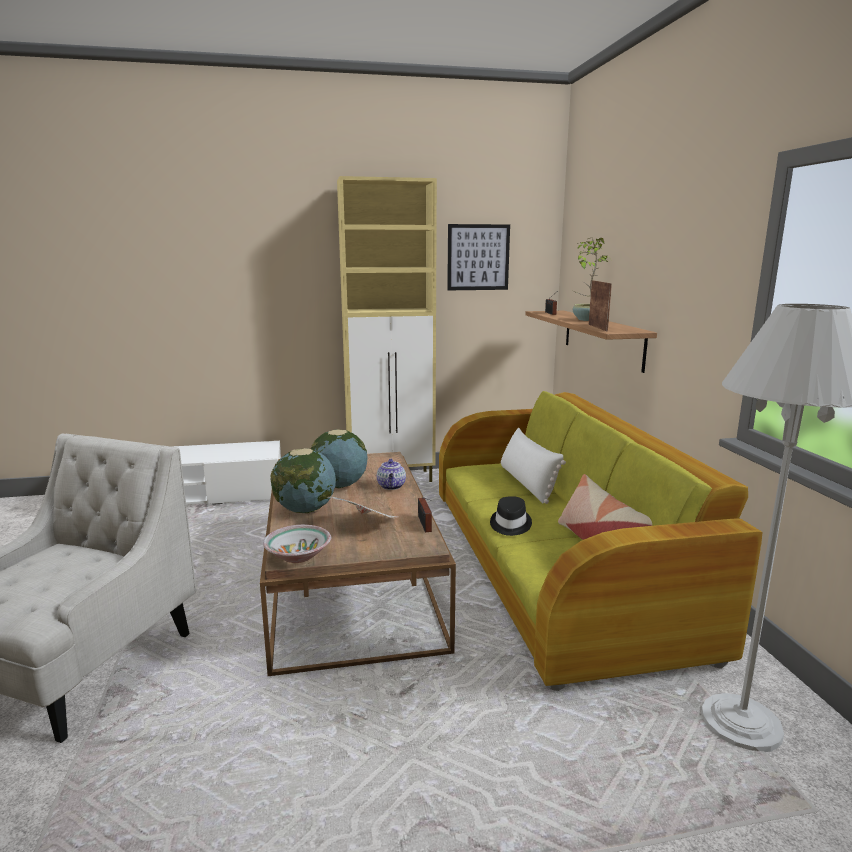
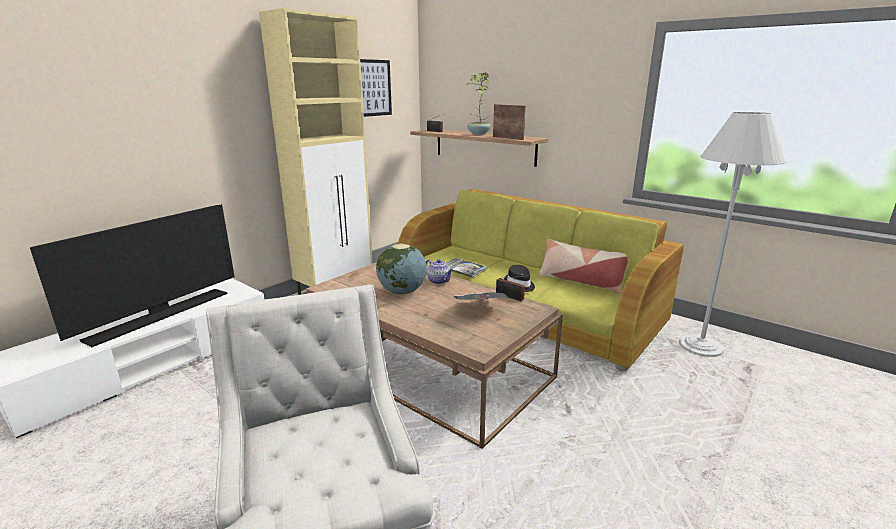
camera: 40 degrees left, 5 degrees up
bowl [263,525,331,563] -> none
globe [270,448,336,513] -> none
white pillow [501,428,566,504] -> none
none -> television [30,204,235,347]
none -> book [447,258,488,277]

